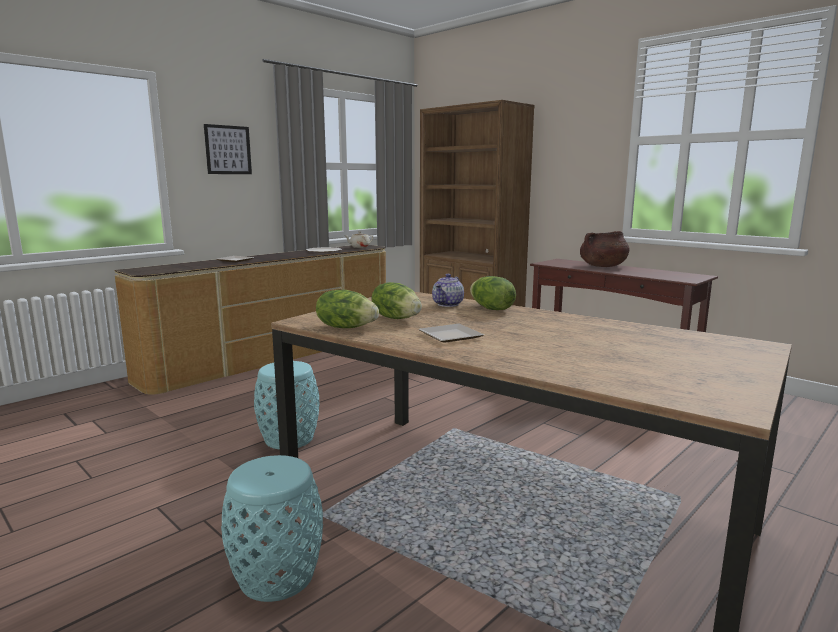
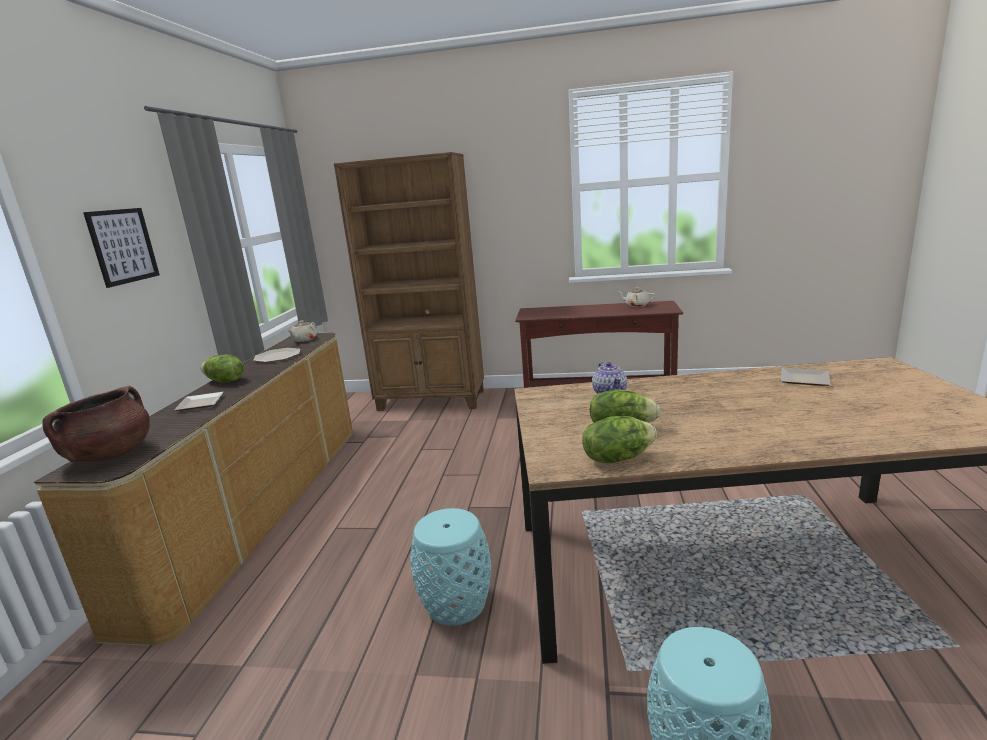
camera: 35 degrees left, 5 degrees up
plate [418,324,484,343] -> plate moved to [781,368,830,386]
lettuce [470,276,516,310] -> lettuce moved to [201,355,244,383]
brown cooking pot [580,231,630,267] -> brown cooking pot moved to [42,386,150,462]
none -> beige teapot [618,288,655,307]

